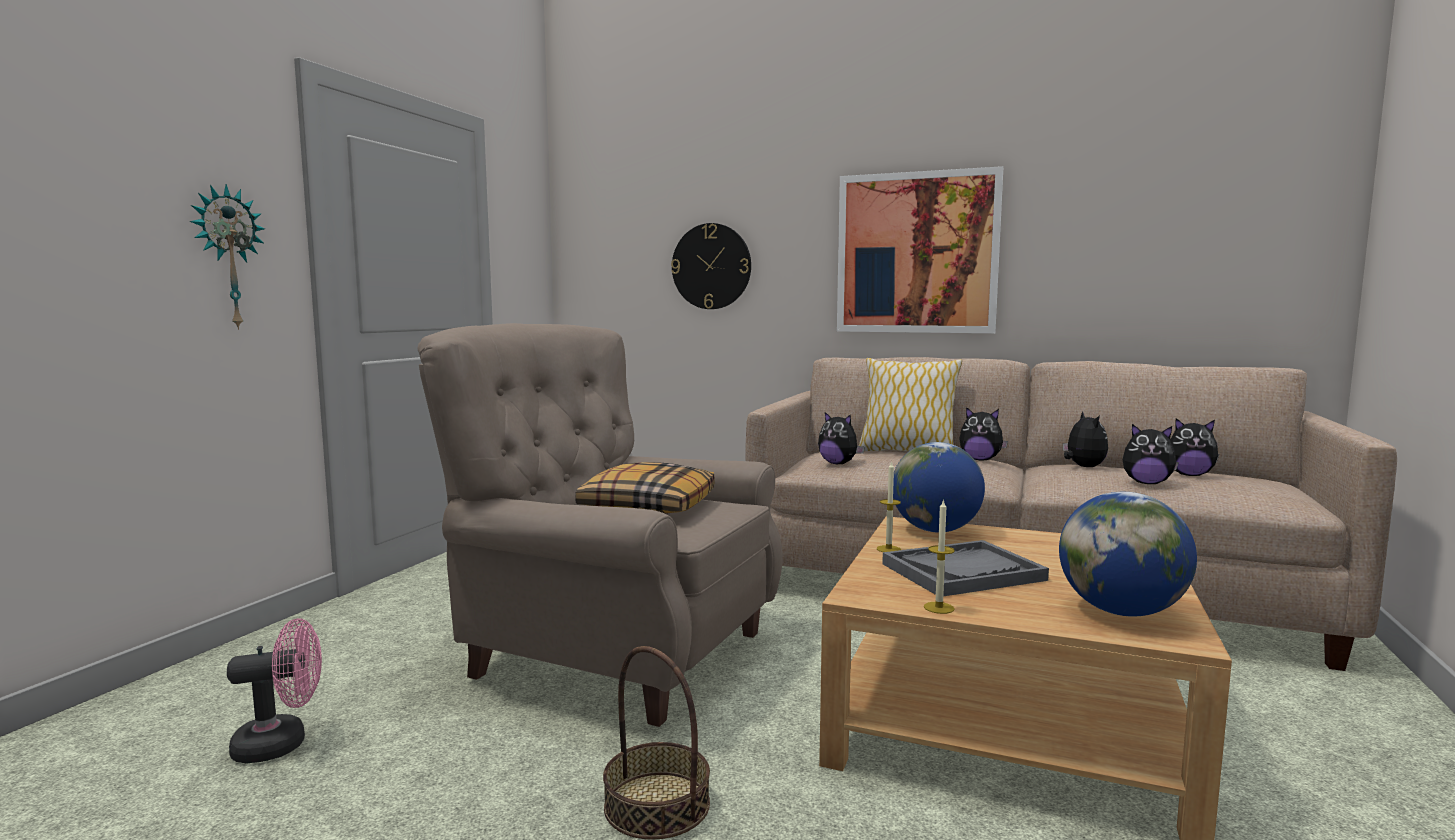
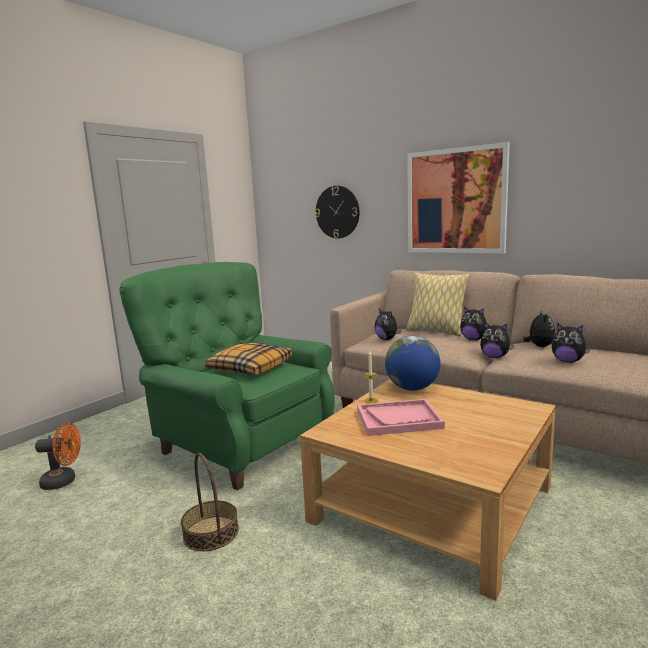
camera: 15 degrees right, 5 degrees up
wall clock [190,184,265,330] -> none
pink fan [227,618,322,764] -> orange fan [35,423,81,490]
beige armchair [417,323,782,727] -> green armchair [119,262,335,490]
grey tray [882,540,1049,596] -> pink tray [357,399,445,436]
candle [924,499,955,614] -> none
globe [1059,492,1197,617] -> none
plush toy [1170,418,1219,476] -> plush toy moved to [480,322,514,358]

